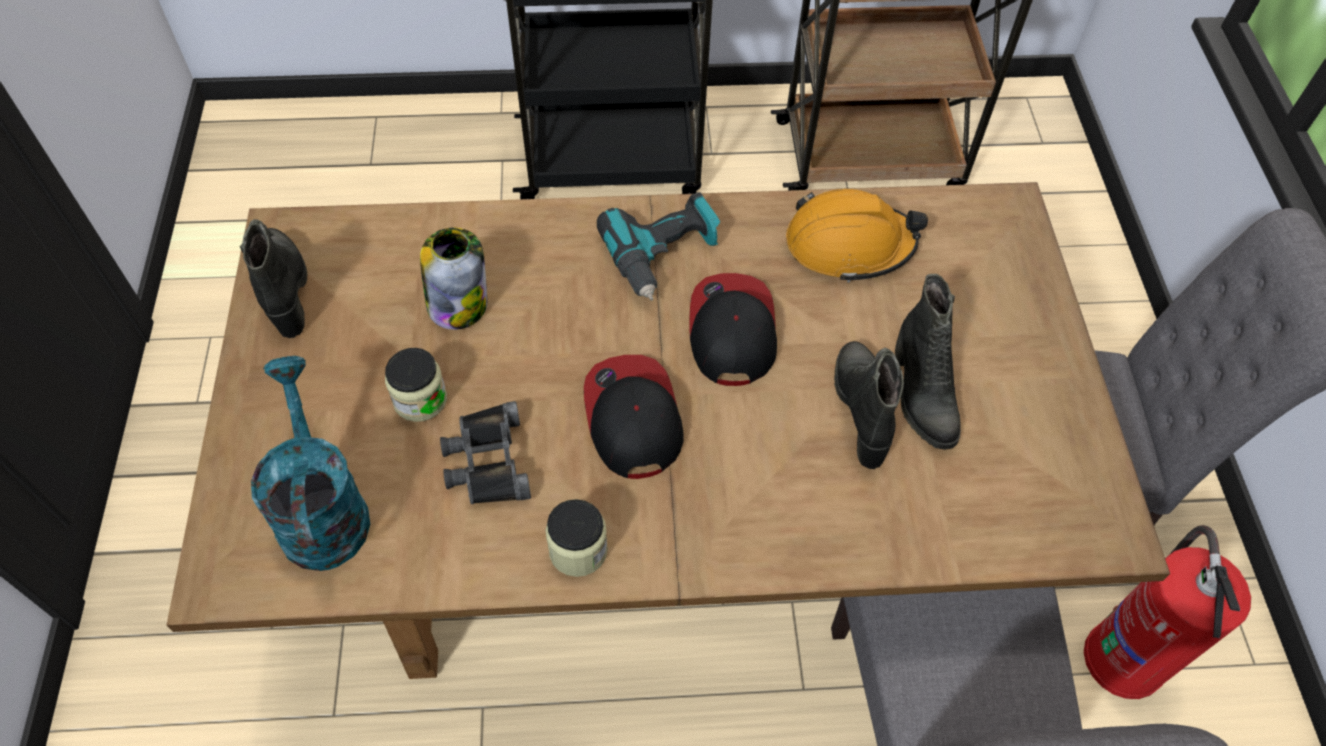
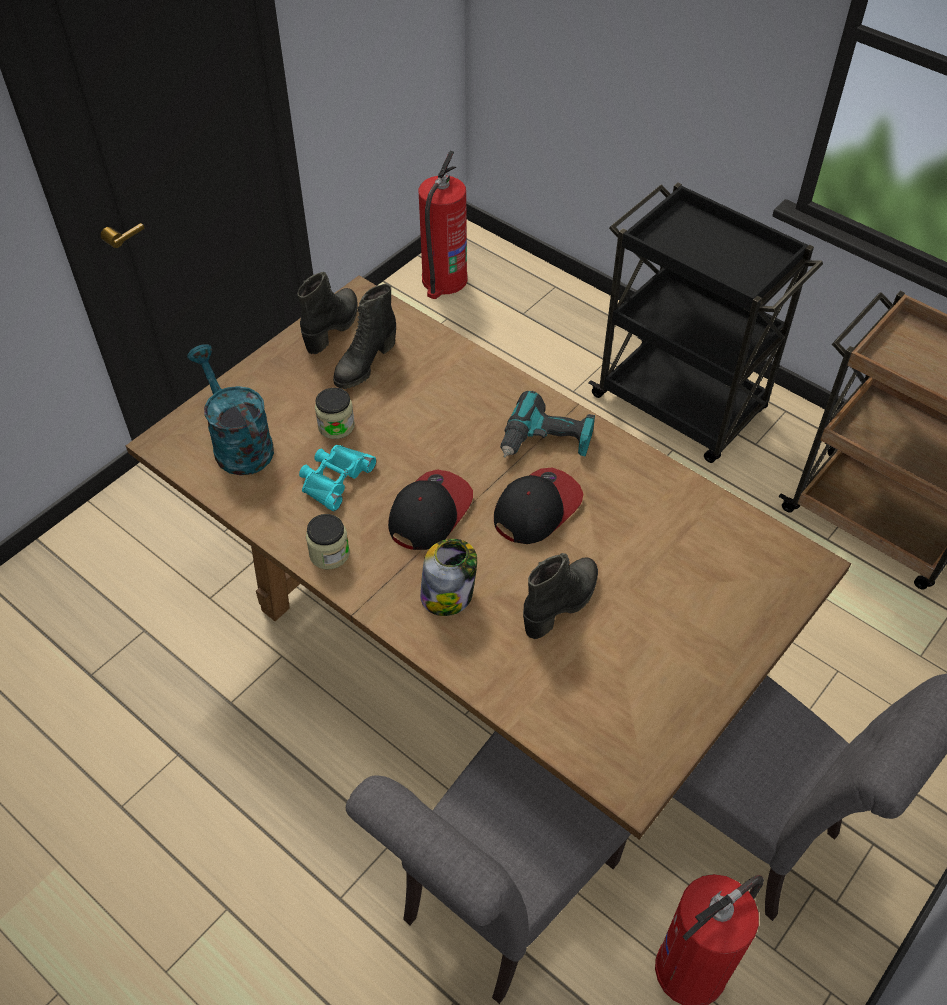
camera: 45 degrees right, 5 degrees down
turquoise watering can [251,356,370,571] -> turquoise watering can turned 60 degrees counterclockwise [187,345,274,476]
jar [420,228,487,330] -> jar moved to [420,539,477,616]
black binoculars [440,401,531,504] -> turquoise binoculars [299,445,376,511]
orange hard hat [786,189,928,282] -> none
black boot [895,274,961,450] -> black boot moved to [333,284,396,389]
none -> fire extinguisher [418,151,468,299]

